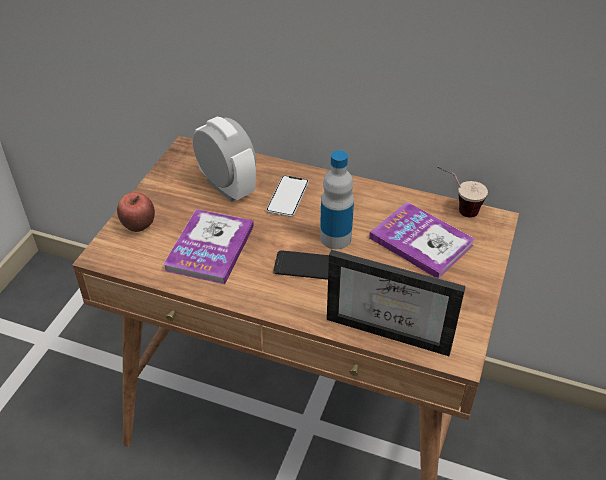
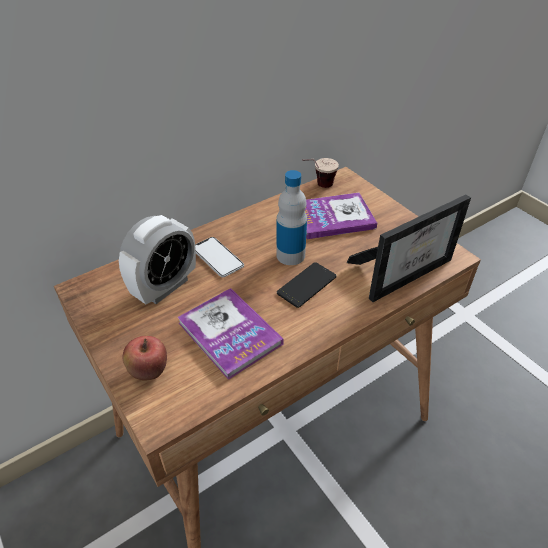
camera: 55 degrees left, 0 degrees up
alarm clock [193,117,256,202] -> alarm clock turned 135 degrees clockwise [119,215,196,304]

